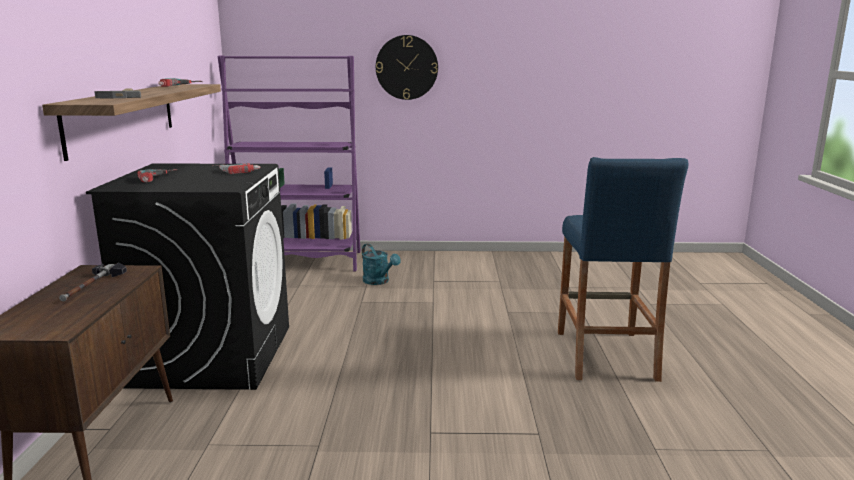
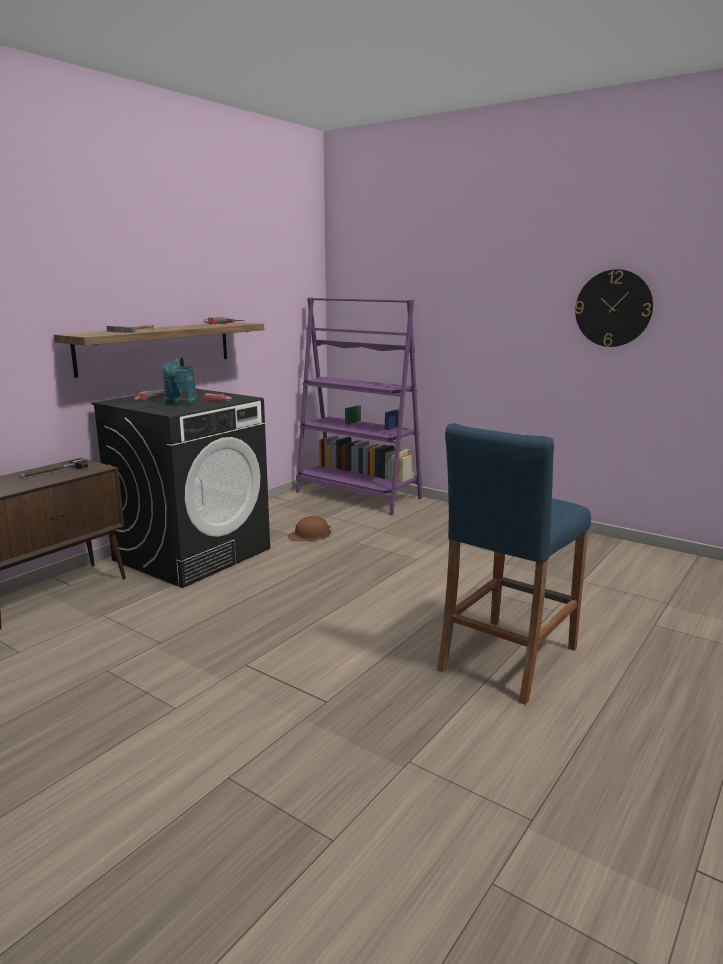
camera: 35 degrees right, 0 degrees up
turquoise watering can [362,244,401,285] -> turquoise watering can moved to [162,357,197,405]
wall clock [376,35,438,100] -> wall clock moved to [575,269,653,347]
none -> brown hard hat [288,515,332,541]

